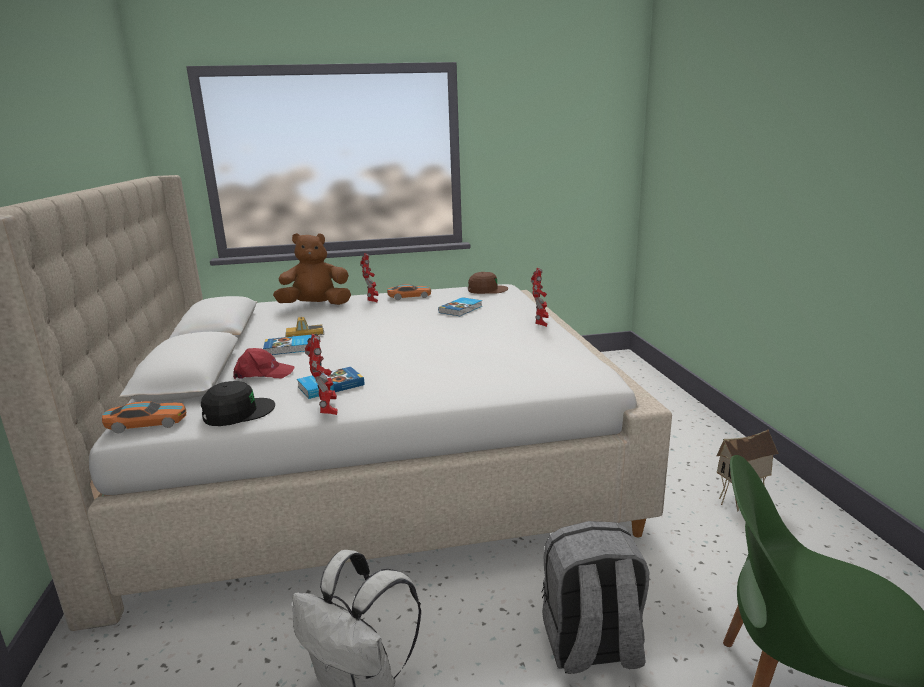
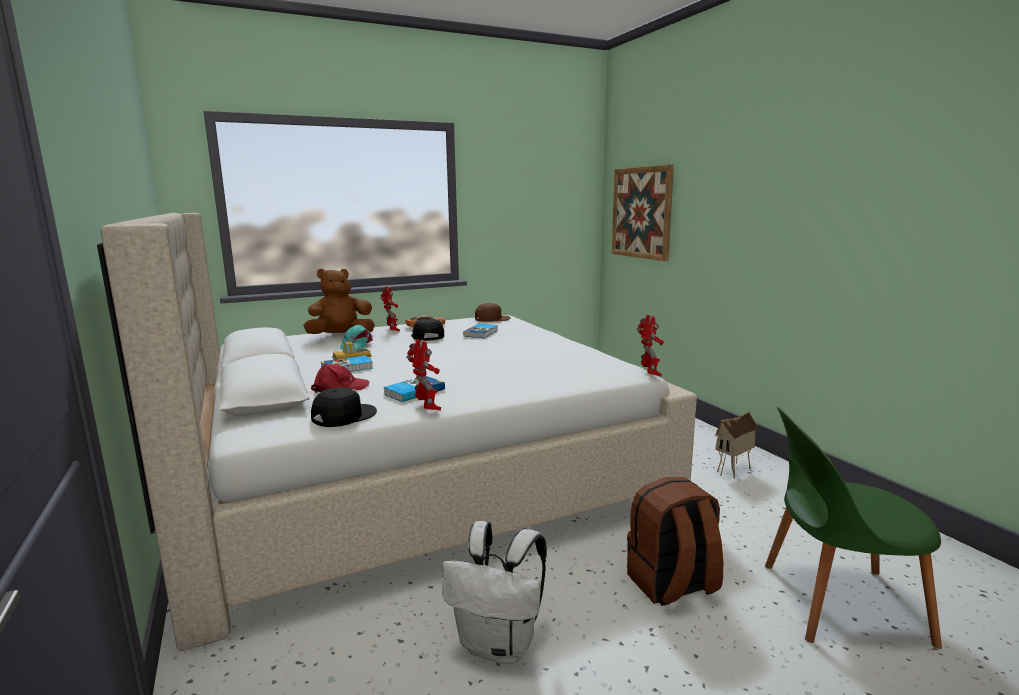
camera: 15 degrees left, 5 degrees down
toy car [102,401,186,433] -> none
toy robot [531,268,549,327] -> toy robot moved to [637,315,664,376]
grey backpack [542,521,649,674] -> brown backpack [627,477,723,606]
none -> turquoise cap [340,325,373,349]
none -> black cap [411,319,444,341]
none -> picture [612,165,674,261]

